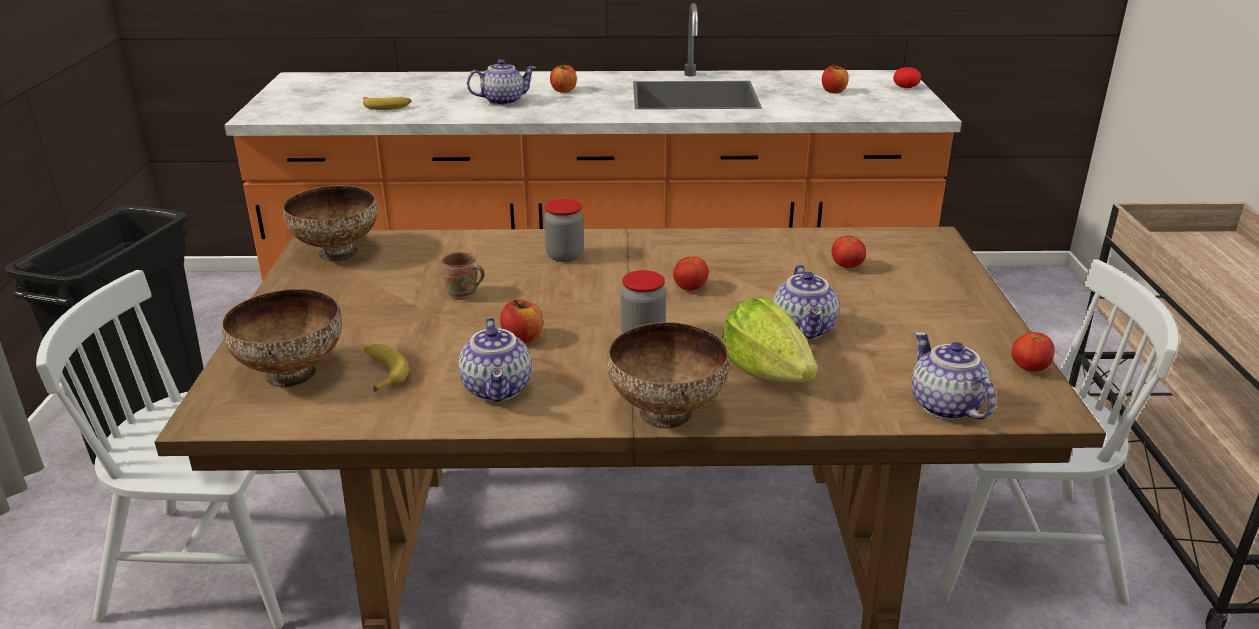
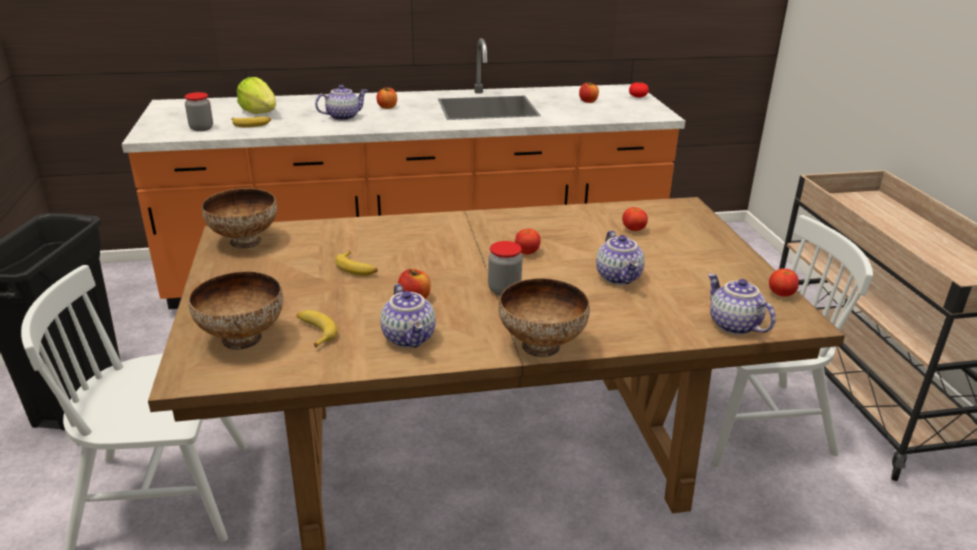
camera: 10 degrees left, 0 degrees up
brown mug [442,252,484,300] -> banana [335,250,378,276]
jar [544,199,584,262] -> jar moved to [184,92,213,131]
lettuce [722,297,818,383] -> lettuce moved to [237,77,276,114]

